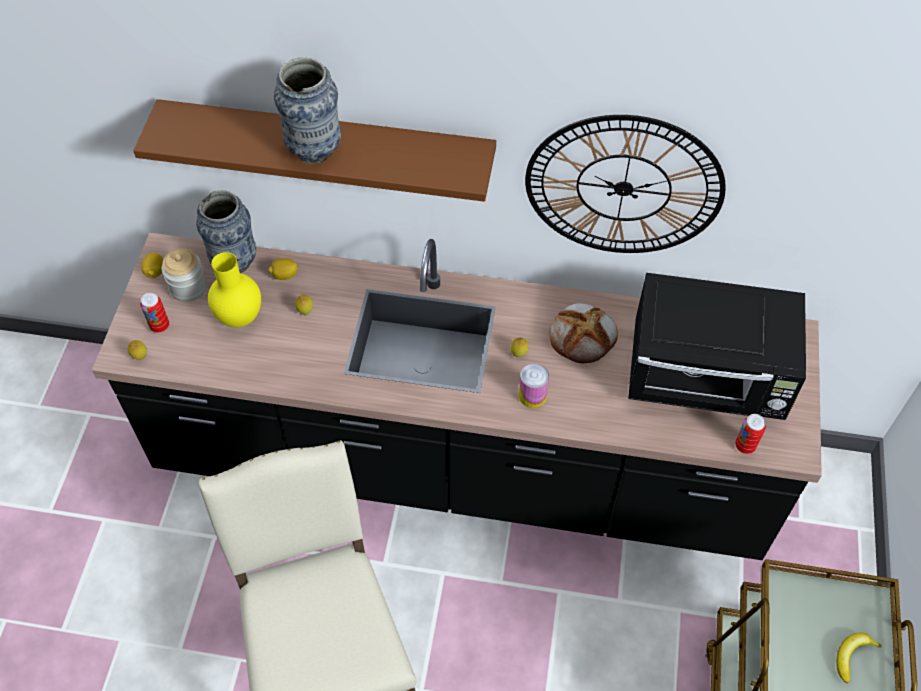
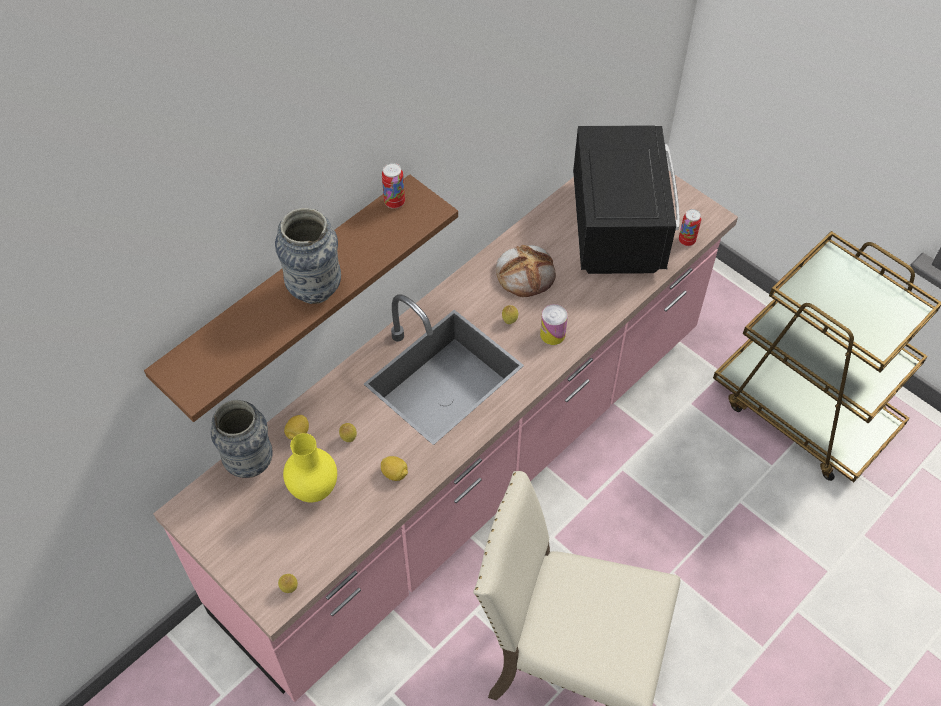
camera: 55 degrees left, 0 degrees up
black counter [92,233,822,560] -> pink counter [153,171,738,702]
lemon [141,252,163,278] -> lemon moved to [381,456,408,481]
can [141,293,169,333] -> can moved to [382,163,405,209]
jar [162,248,207,302] -> none
wall clock [525,115,726,253] -> none
black microwave [628,273,806,420] -> black microwave turned 45 degrees counterclockwise [573,125,680,274]
banana [836,632,882,683] -> none

